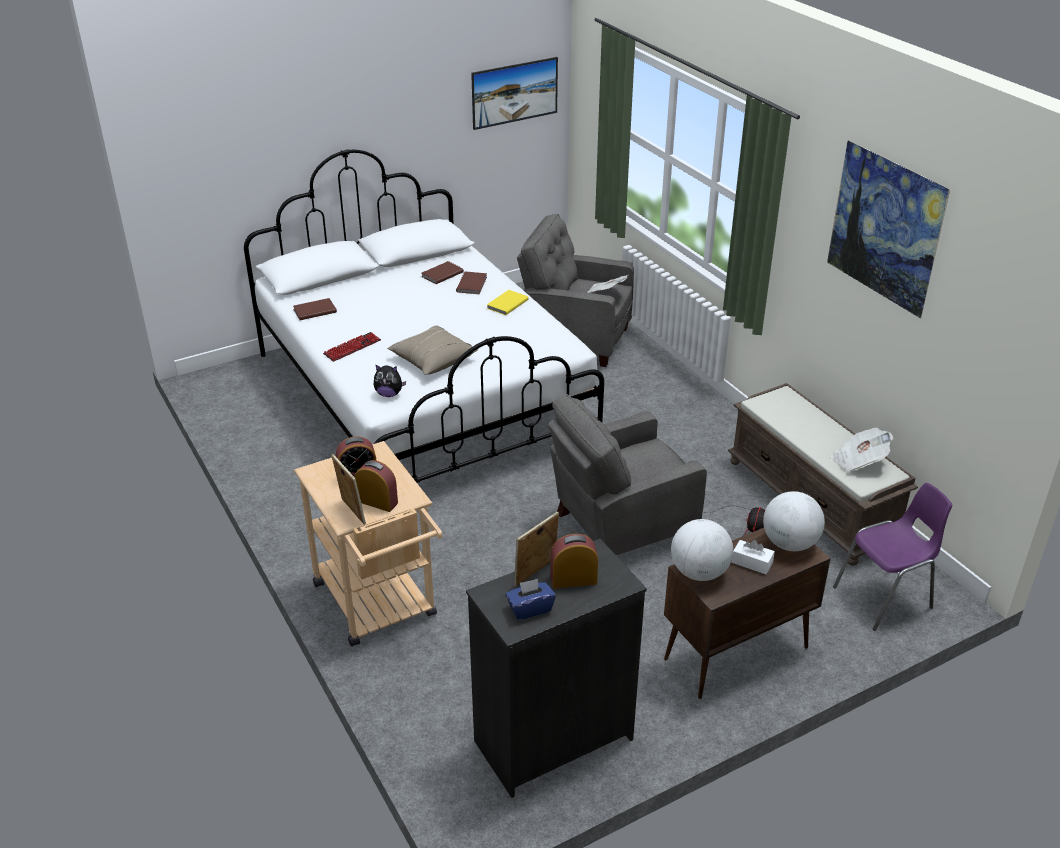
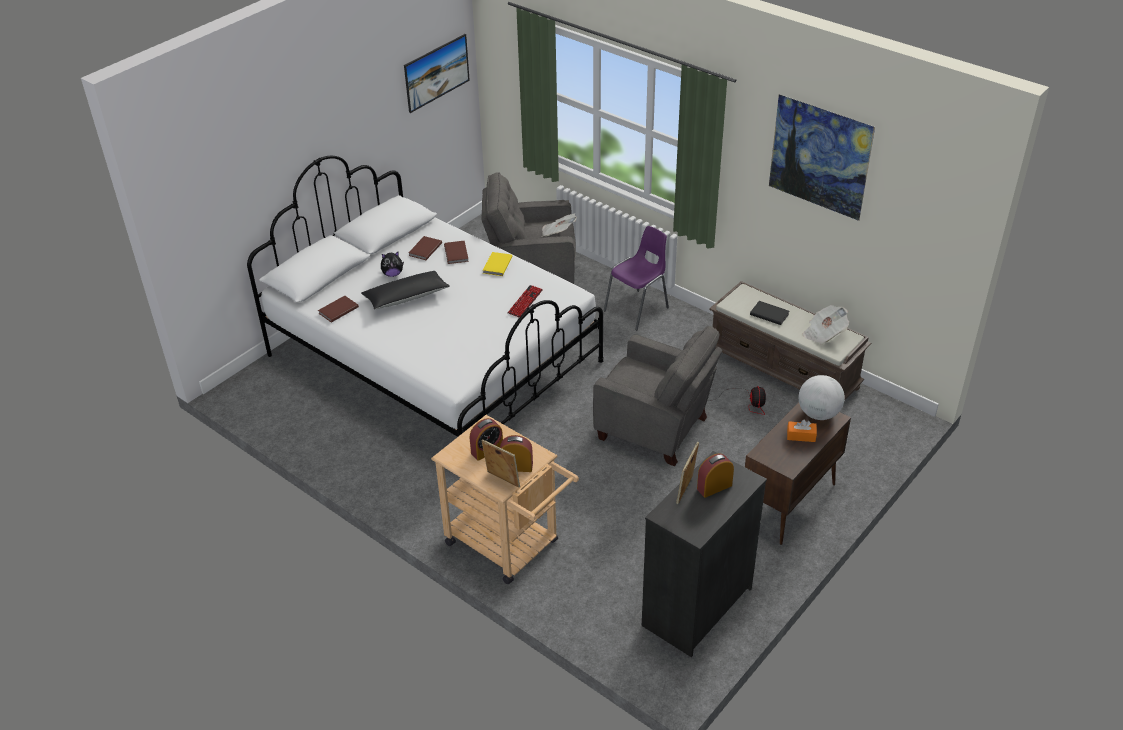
camera: 20 degrees left, 5 degrees up
keyboard [323,332,381,362] -> keyboard moved to [507,285,543,317]
plush toy [374,364,406,397] -> plush toy moved to [381,252,404,277]
beige pillow [387,326,478,375] -> none
blue tissue box [506,579,556,620] -> none
grey armchair [548,394,707,555] -> grey armchair turned 105 degrees counterclockwise [593,326,722,467]
globe [671,519,733,581] -> none
white tissue box [732,540,775,574] -> orange tissue box [787,420,817,442]
purple chair [833,483,952,631] -> purple chair moved to [604,226,669,330]
none -> black pillow [361,271,450,309]
none -> black book [750,301,789,325]

